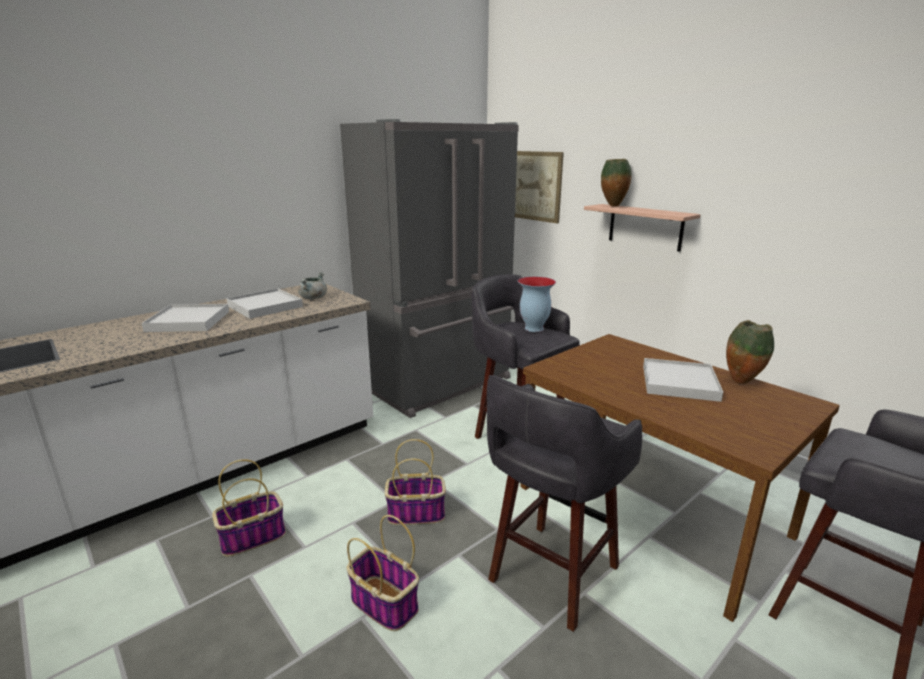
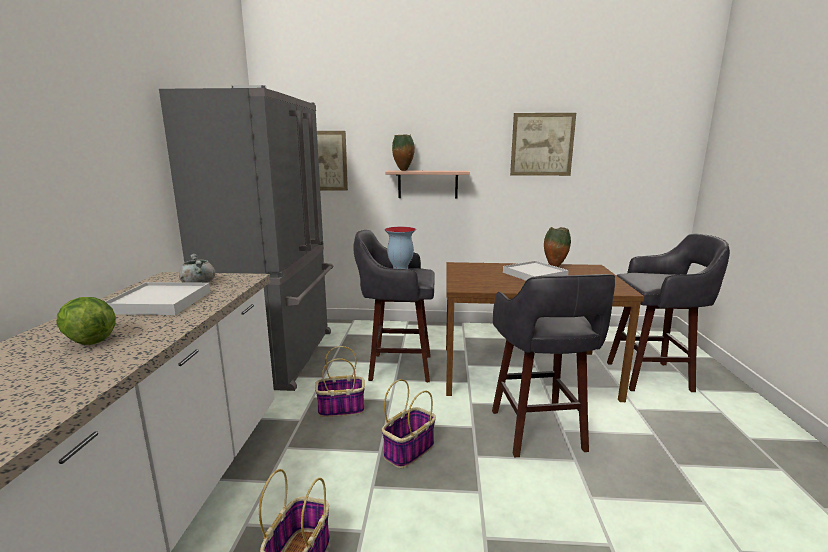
camera: 45 degrees left, 5 degrees down
white tray [142,304,229,332] -> lettuce [56,297,116,345]
basket [347,515,419,631] -> basket moved to [315,346,365,417]
none -> picture [510,113,576,176]

